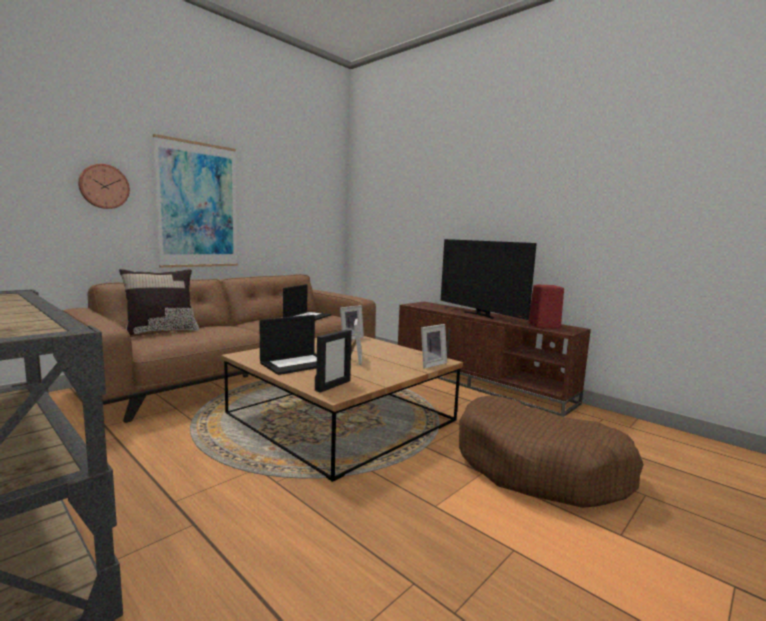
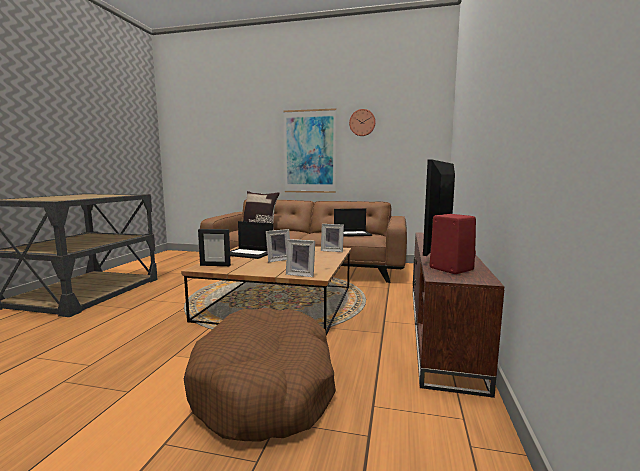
camera: 60 degrees right, 0 degrees up
wall clock [78,164,130,209] -> wall clock moved to [349,109,376,136]

